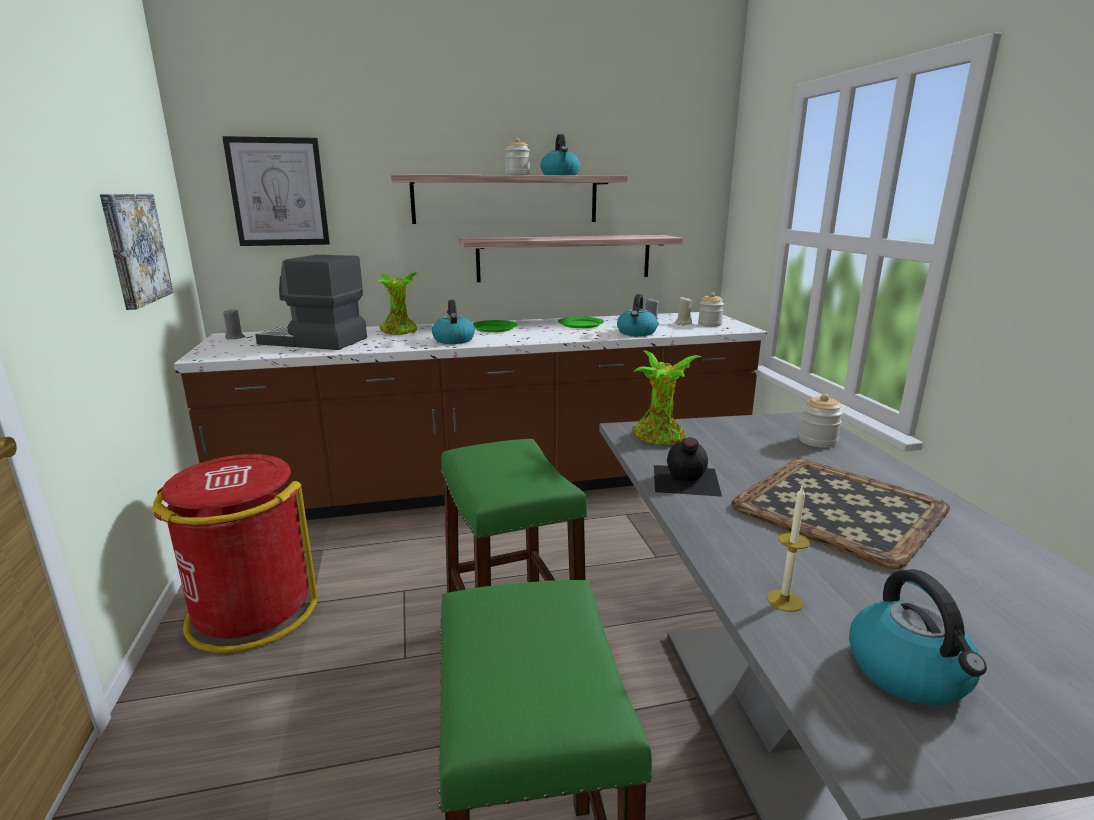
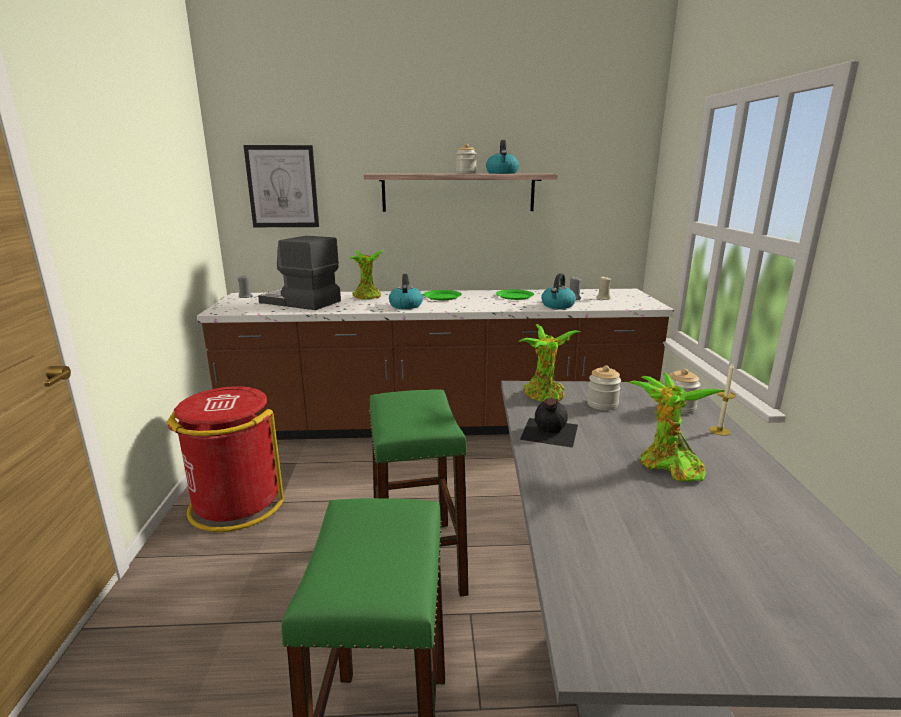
camera: 10 degrees right, 0 degrees up
picture [100,194,173,310] -> none
shelf [459,235,683,282] -> none
jar [698,293,724,327] -> jar moved to [587,365,621,410]
tray [731,459,950,569] -> potted plant [628,373,726,481]
candle [767,485,810,612] -> candle moved to [709,362,736,436]
kettle [849,569,987,705] -> none

